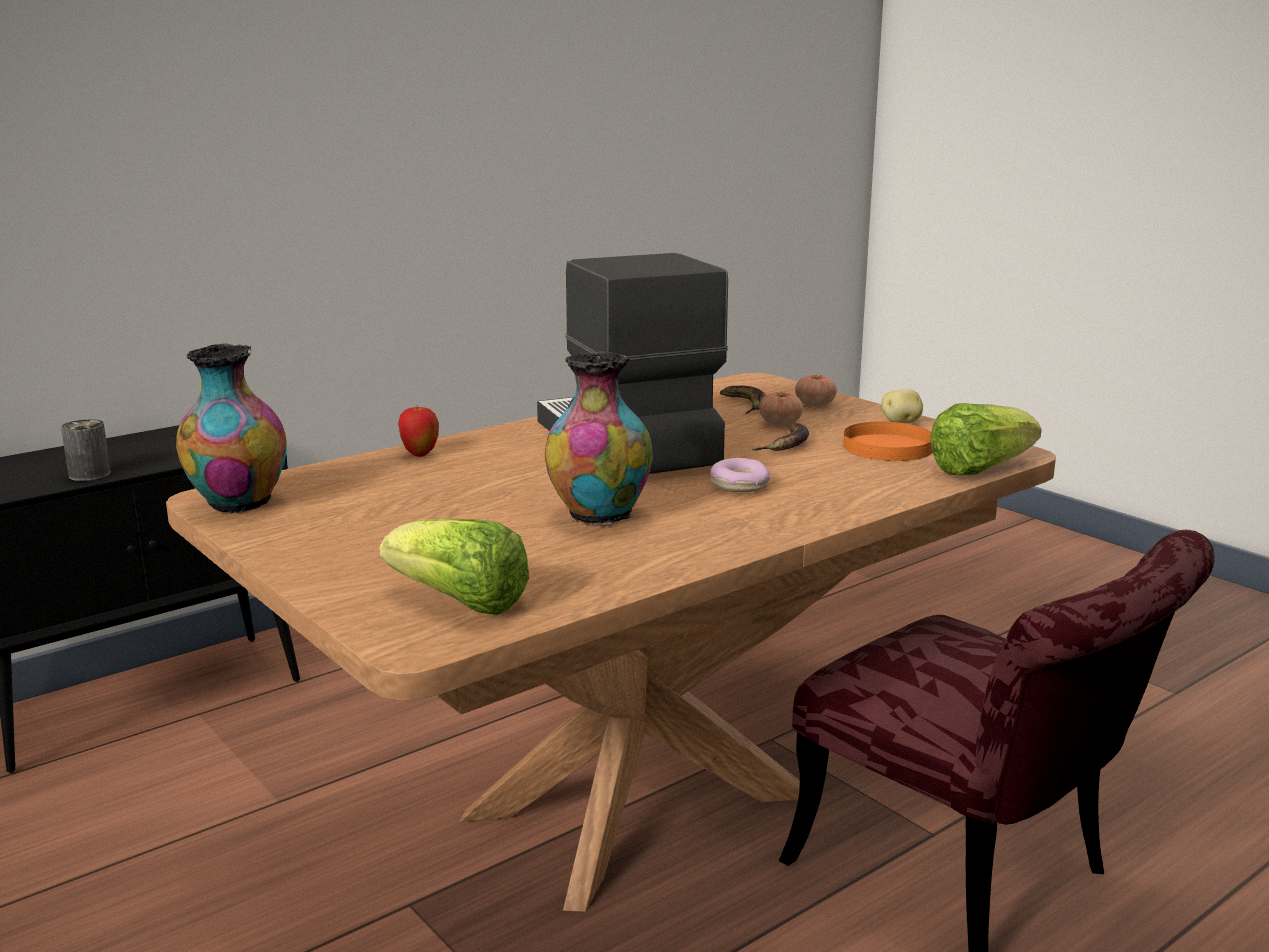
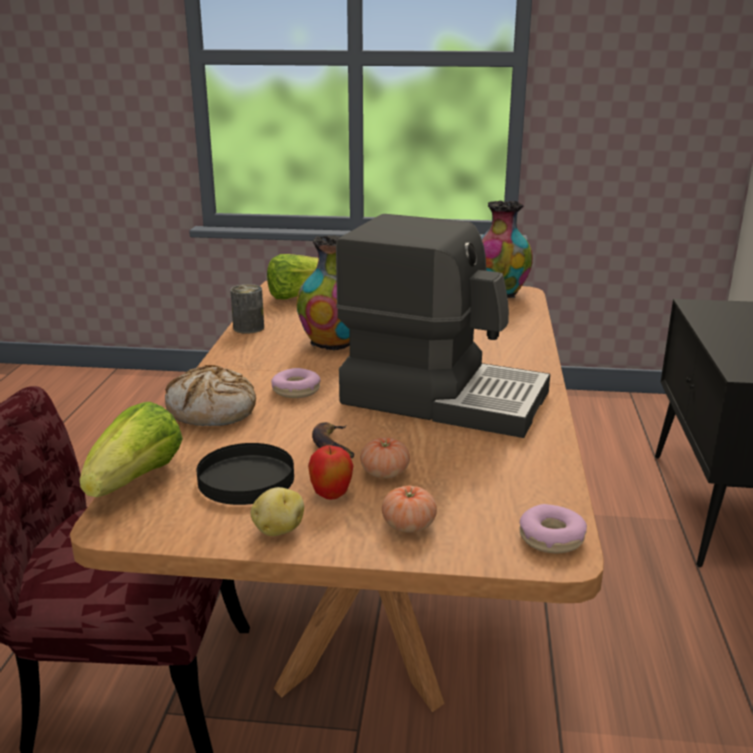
camera: 135 degrees right, 5 degrees up
can [61,419,111,481] -> can moved to [230,284,264,334]
apple [398,405,439,457] -> apple moved to [308,446,353,499]
banana [720,386,766,414] -> none
orange plate [843,421,932,461] -> black plate [196,443,294,505]
none -> bread [165,365,256,426]
none -> donut [519,504,587,553]

